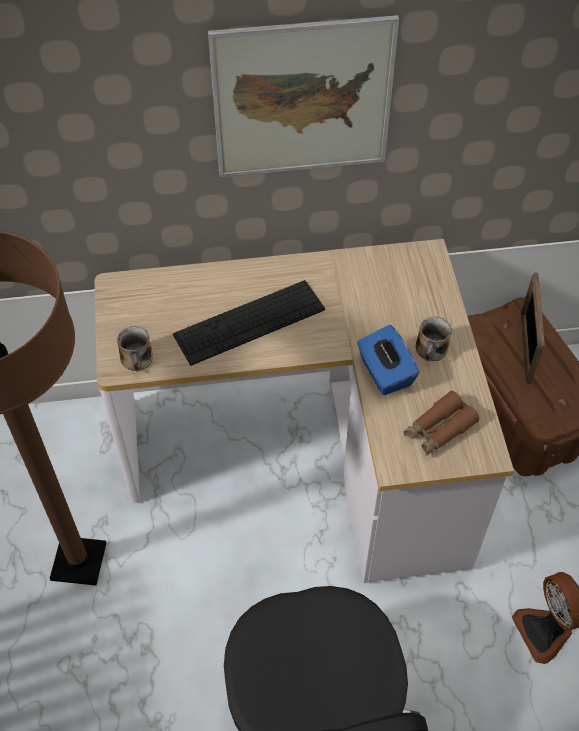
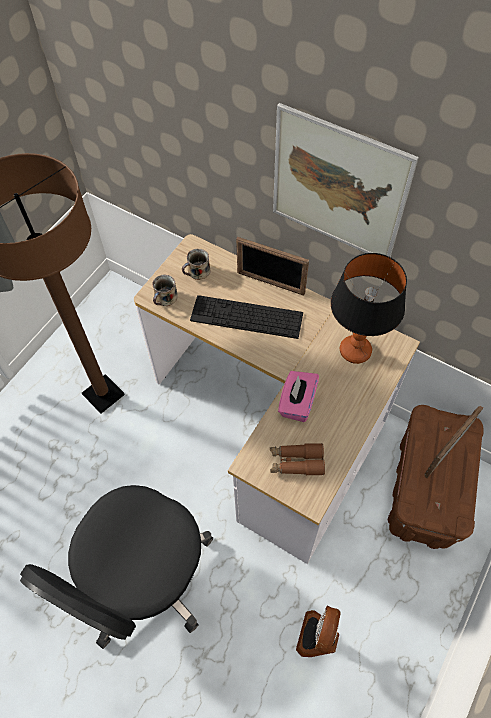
camera: 40 degrees right, 5 degrees up
blue tissue box [357,325,419,395] -> pink tissue box [278,371,319,422]
mug [416,316,452,361] -> mug moved to [182,249,210,280]
none -> picture frame [236,237,309,295]
none -> table lamp [331,253,407,364]

